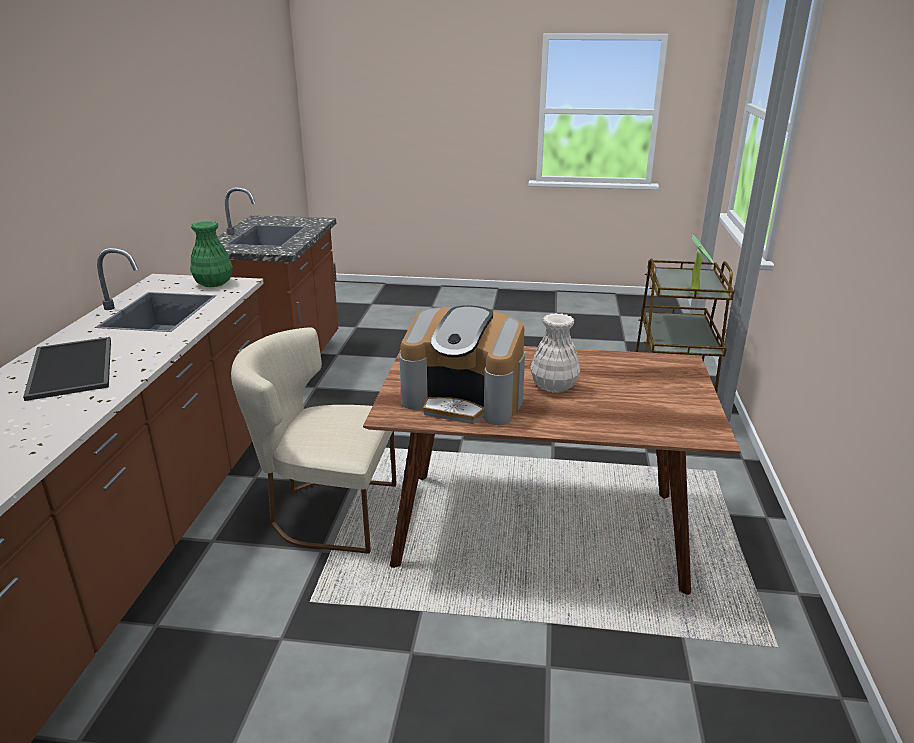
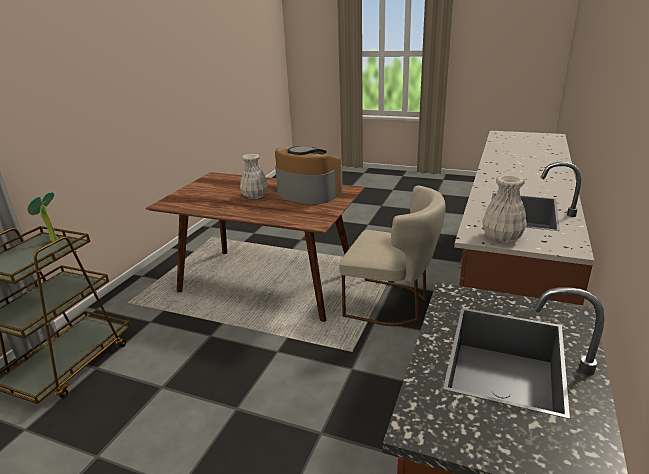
camera: 165 degrees left, 0 degrees up
tray [23,337,111,401] -> none
green vase [190,221,233,287] -> white vase [482,175,527,243]

